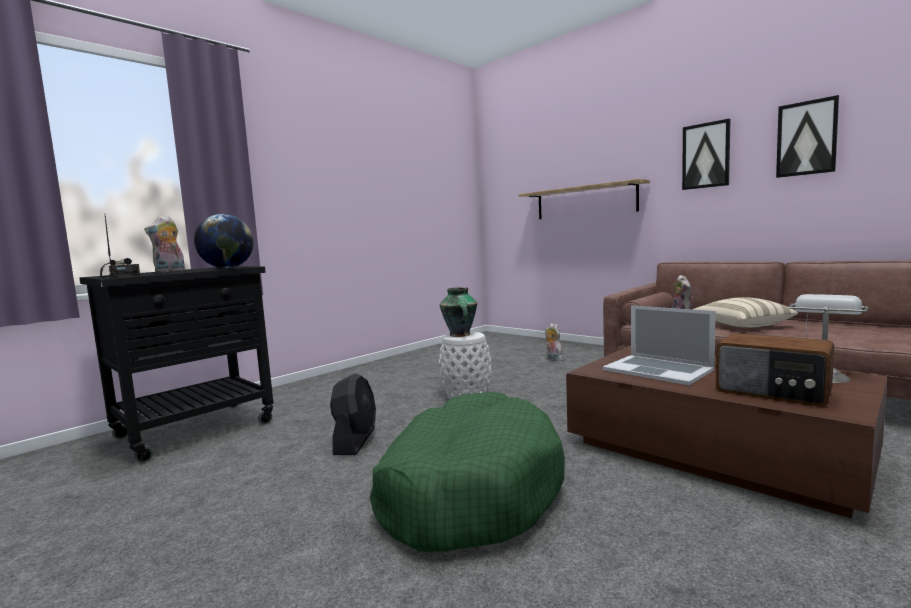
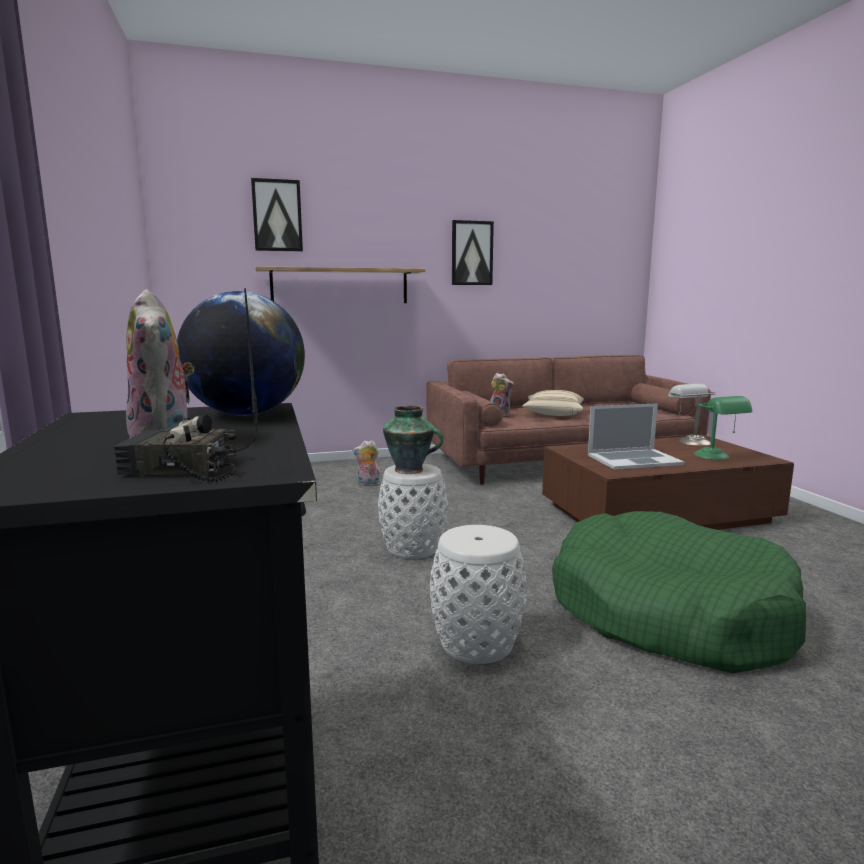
camera: 60 degrees left, 5 degrees up
black fan [330,373,376,455] -> white stool [430,525,527,664]
radio [716,333,834,407] -> green table lamp [694,396,752,460]
picture [776,95,839,178] -> picture moved to [251,178,303,252]

